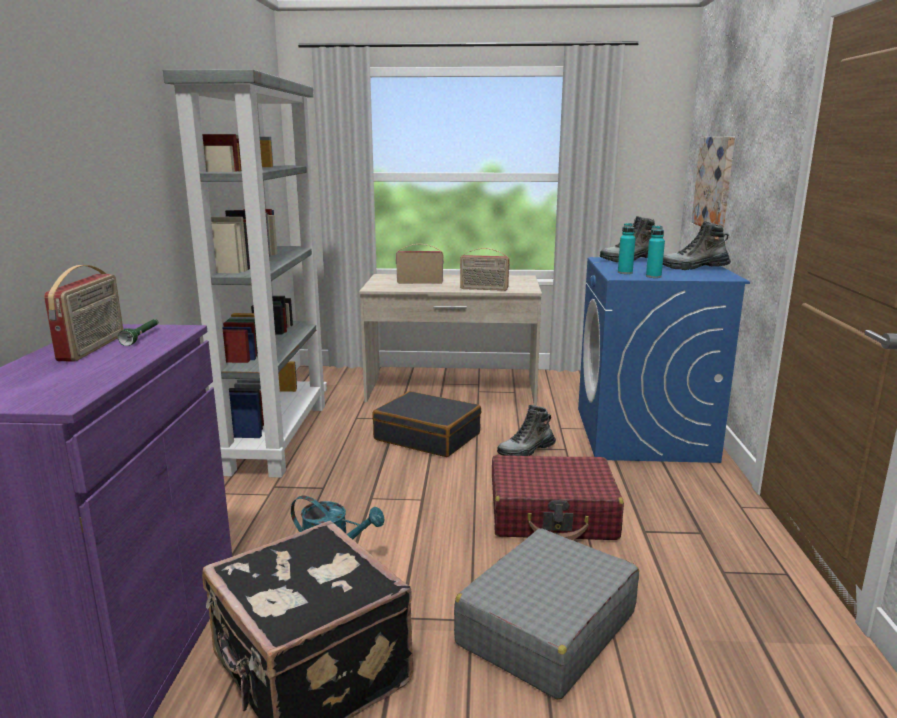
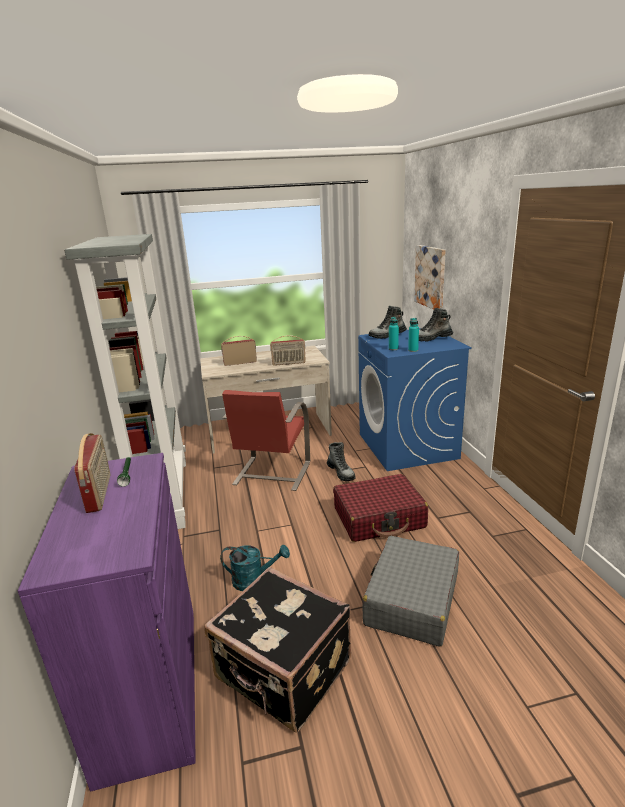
camera: 15 degrees left, 5 degrees up
black suitcase [372,391,481,457] -> red chair [222,390,310,491]
boot [497,405,556,456] -> boot turned 75 degrees counterclockwise [327,442,356,481]

